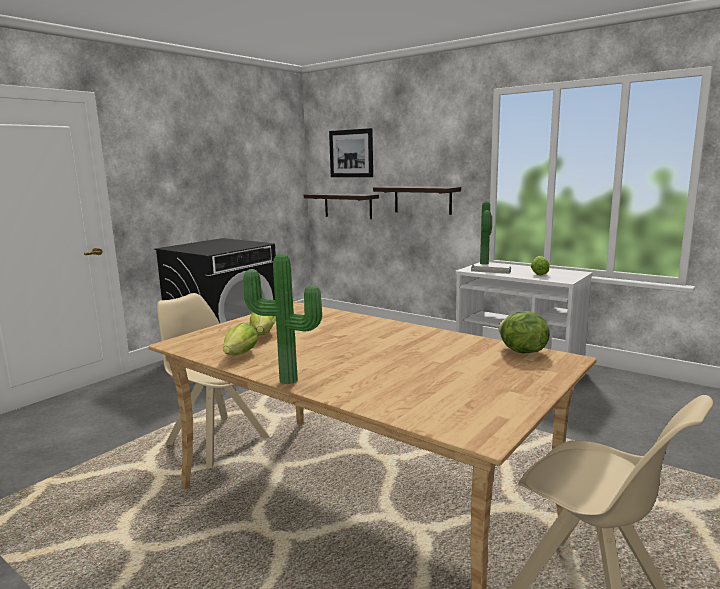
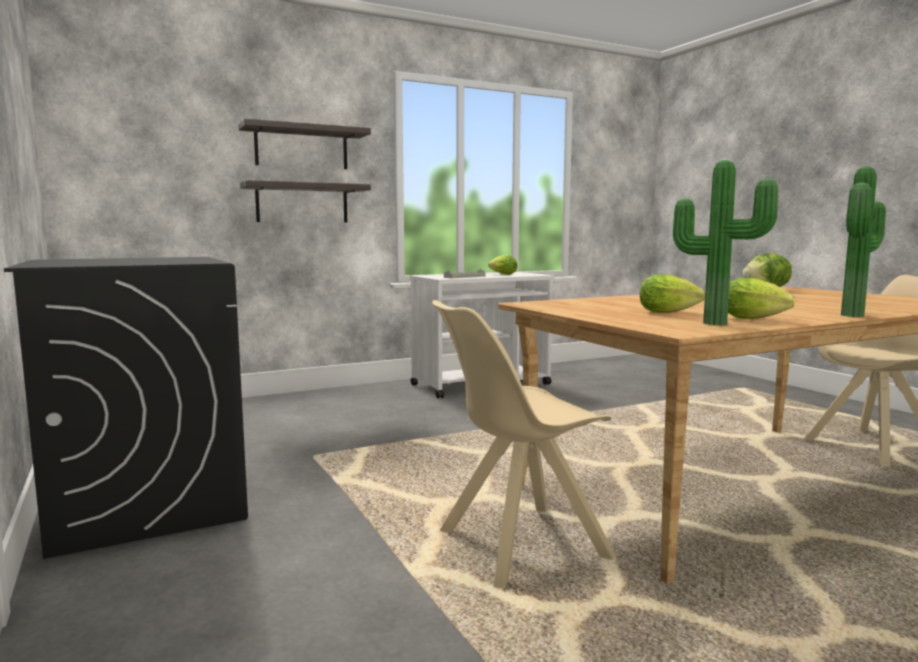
camera: 65 degrees left, 5 degrees down
shelf [304,193,379,219] -> shelf moved to [238,119,371,169]
picture [329,128,373,177] -> none
potted plant [480,201,492,265] -> potted plant moved to [673,160,778,325]

